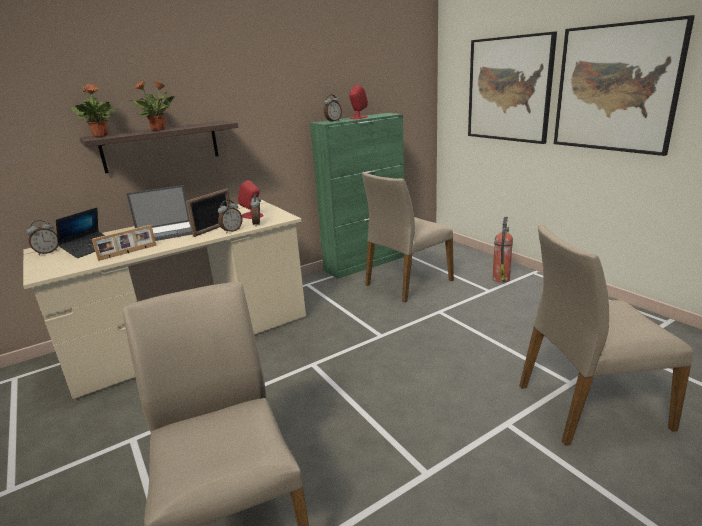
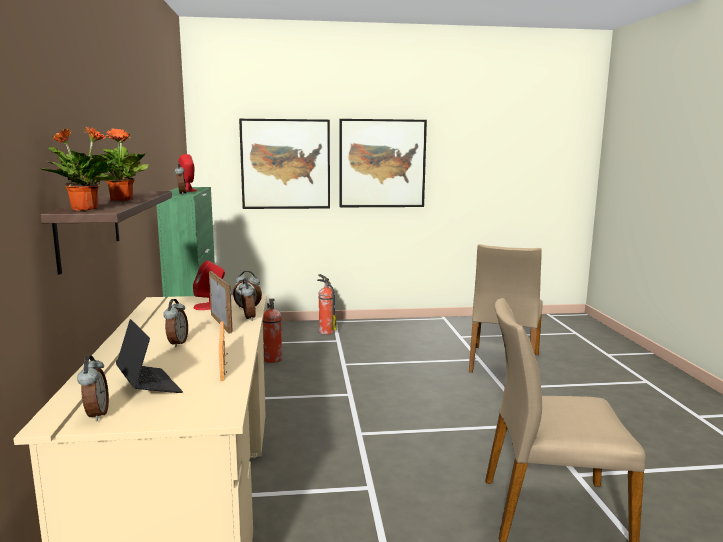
camera: 65 degrees left, 10 degrees down
laptop [126,185,192,241] -> alarm clock [163,299,188,347]
beige chair [362,172,454,302] -> fire extinguisher [263,299,282,363]

